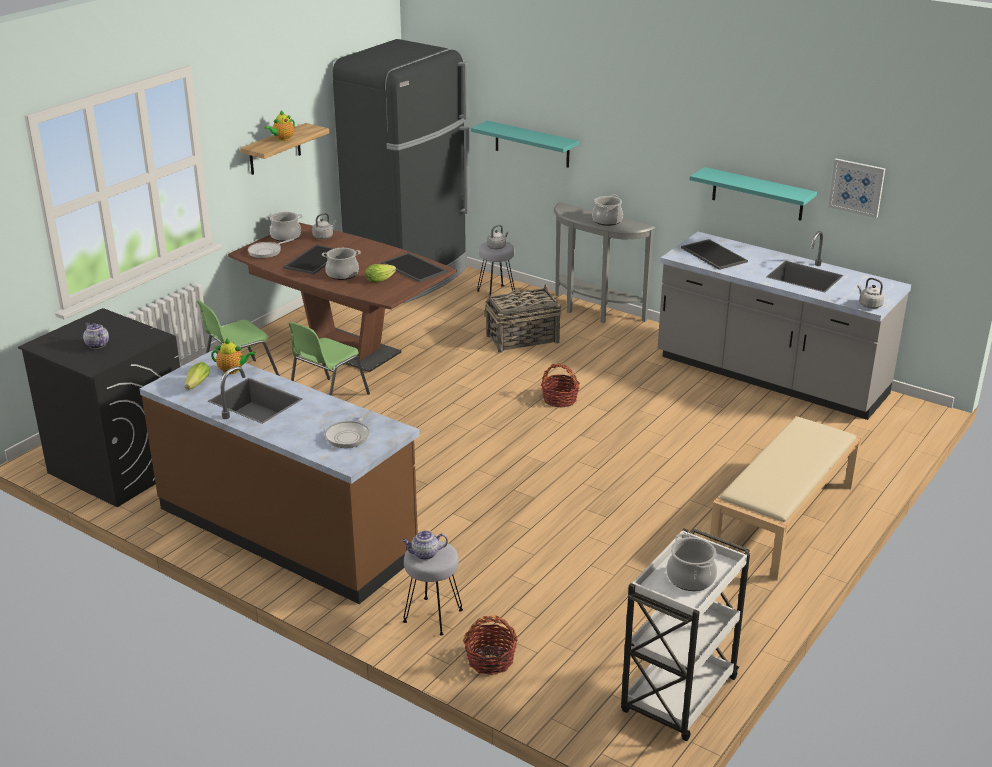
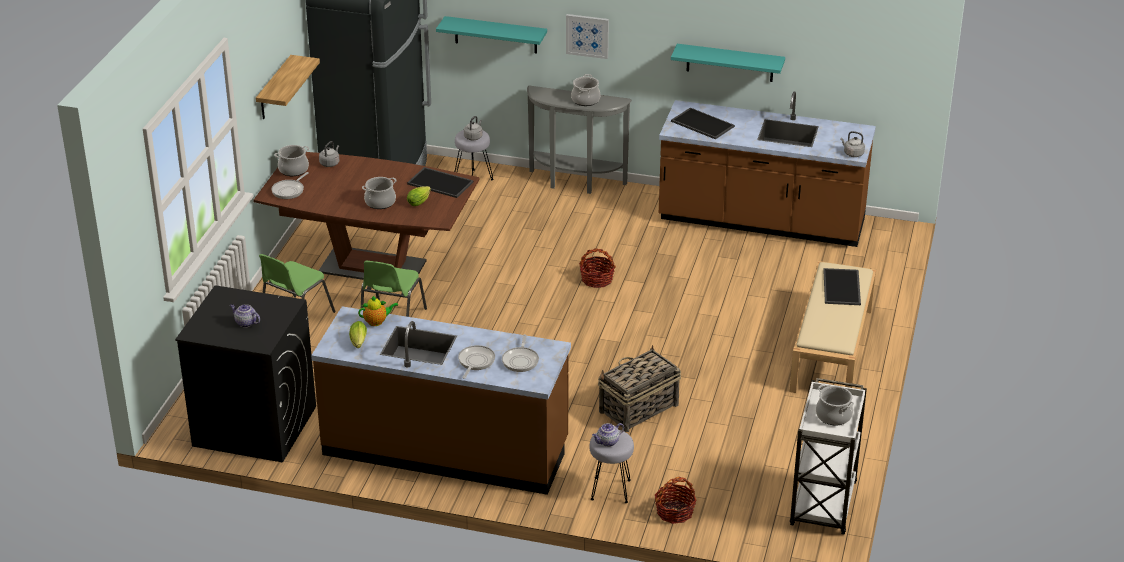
camera: 20 degrees left, 5 degrees up
teapot [264,110,295,141] -> none
tray [283,245,335,274] -> tray moved to [823,268,861,305]
basket [485,284,562,353] -> basket moved to [598,345,681,432]
grey counter [658,231,911,420] -> brown counter [659,91,876,247]
picture [828,158,886,218] -> picture moved to [566,14,609,59]
none -> frying pan [458,345,495,379]

